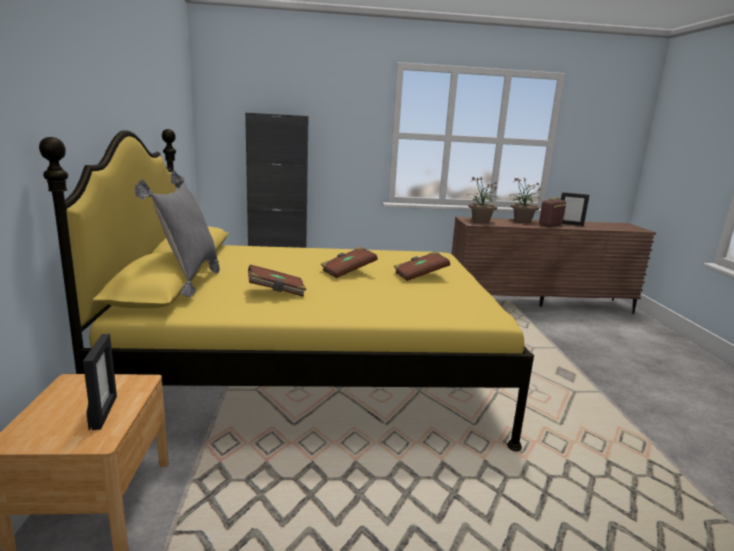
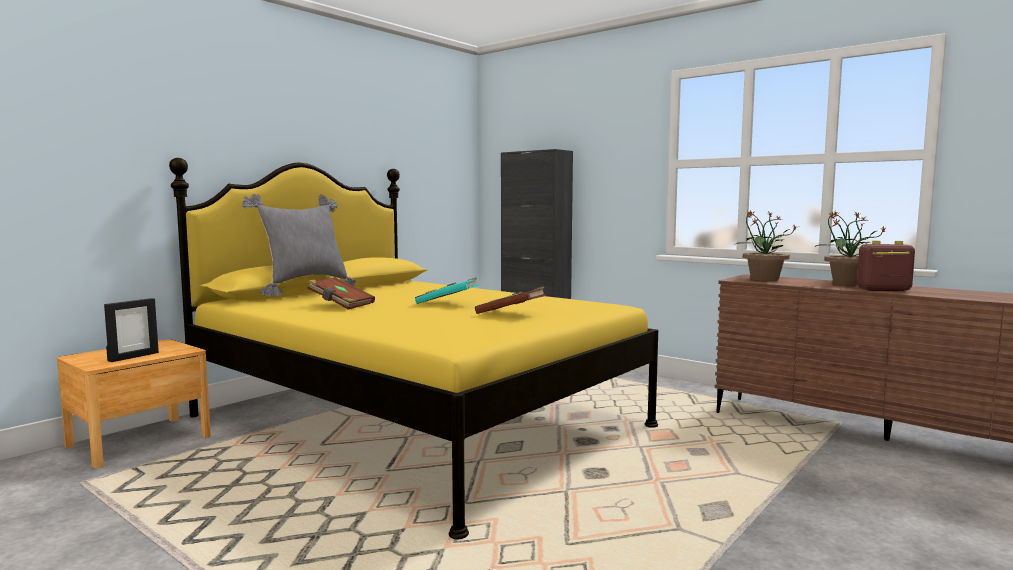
camera: 45 degrees right, 10 degrees down
brown book [321,246,378,278] -> turquoise book [415,277,479,304]
picture frame [561,192,589,226] -> none

